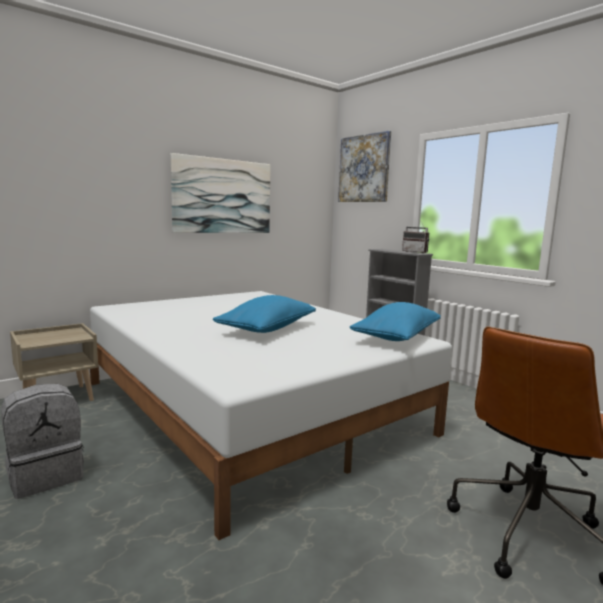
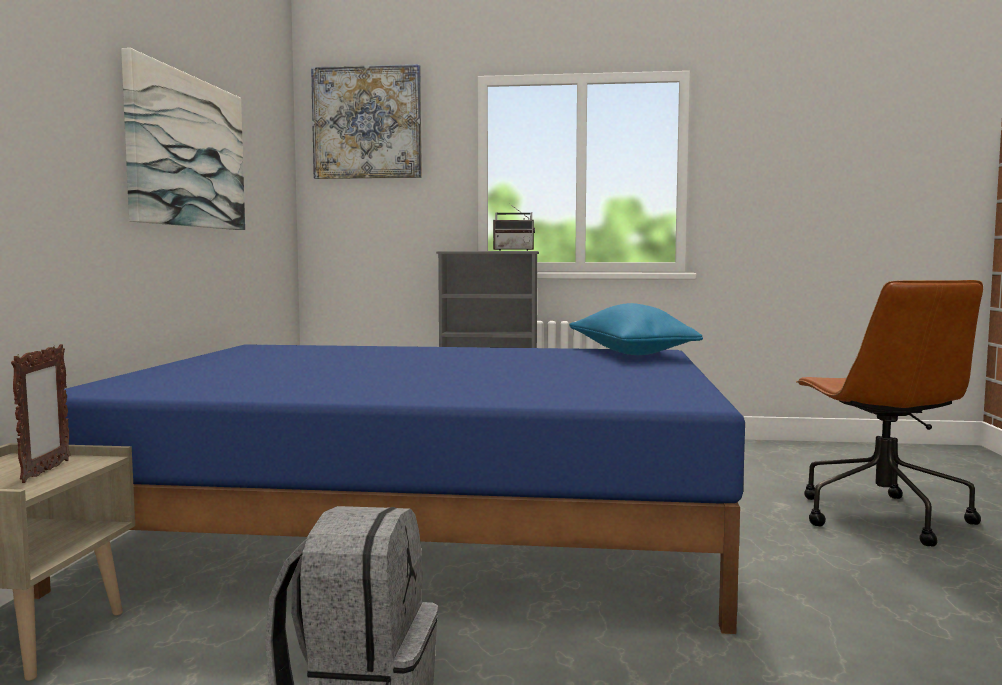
camera: 45 degrees left, 5 degrees down
white bed [90,291,452,540] -> blue bed [34,344,745,634]
blue pillow [213,295,316,333] -> none
none -> picture frame [11,344,70,483]

